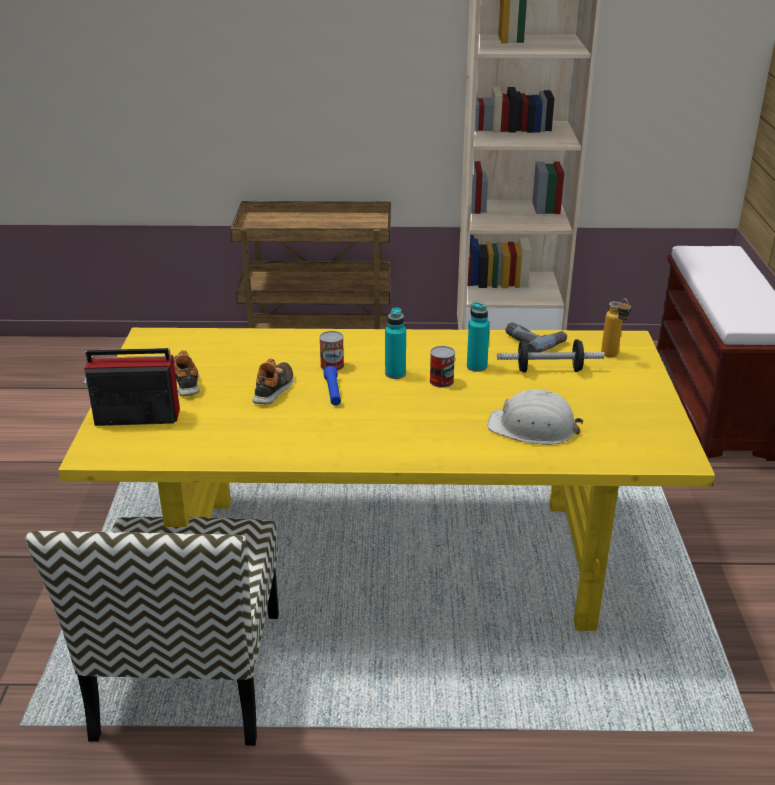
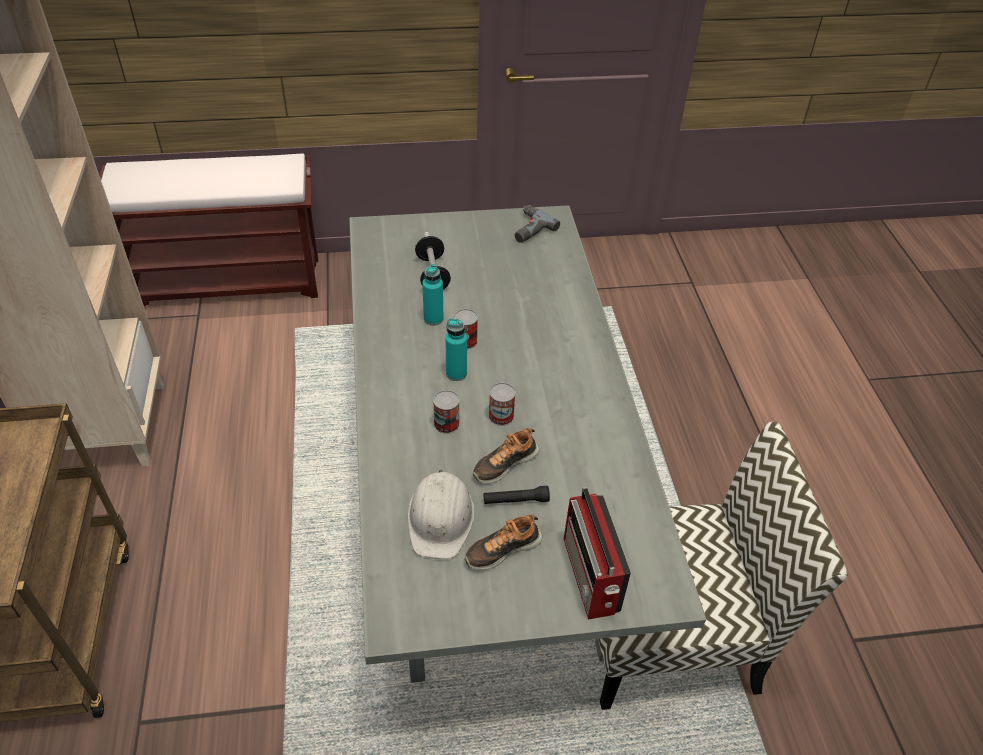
camera: 100 degrees left, 15 degrees up
yellow dining table [58,328,715,631] -> grey dining table [349,205,706,683]
shoe [252,358,294,404] -> shoe turned 45 degrees counterclockwise [473,428,539,483]
blue flashlight [323,366,341,406] -> can [489,383,516,426]
white hard hat [488,389,583,445] -> white hard hat moved to [408,470,474,559]
power drill [506,322,567,353] -> power drill moved to [515,205,560,243]
bottle [601,298,631,357] -> none
none -> black flashlight [484,486,550,504]

